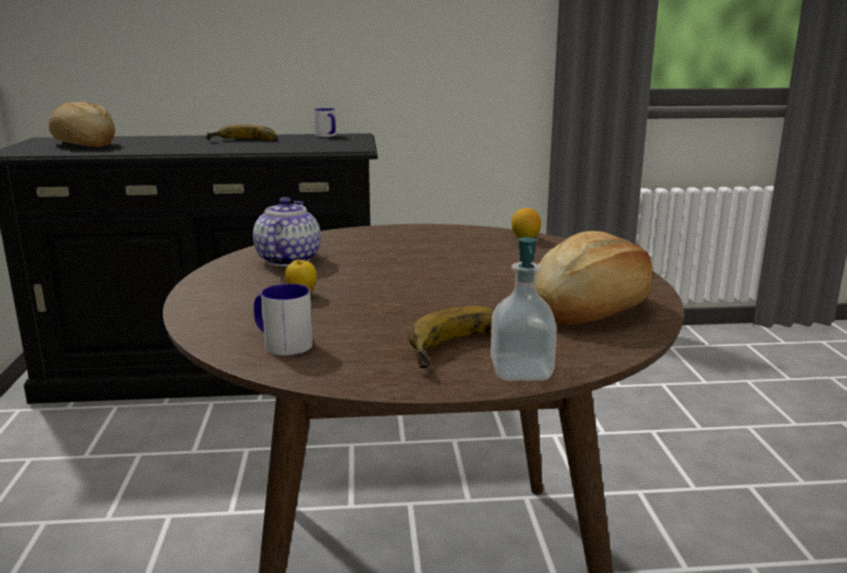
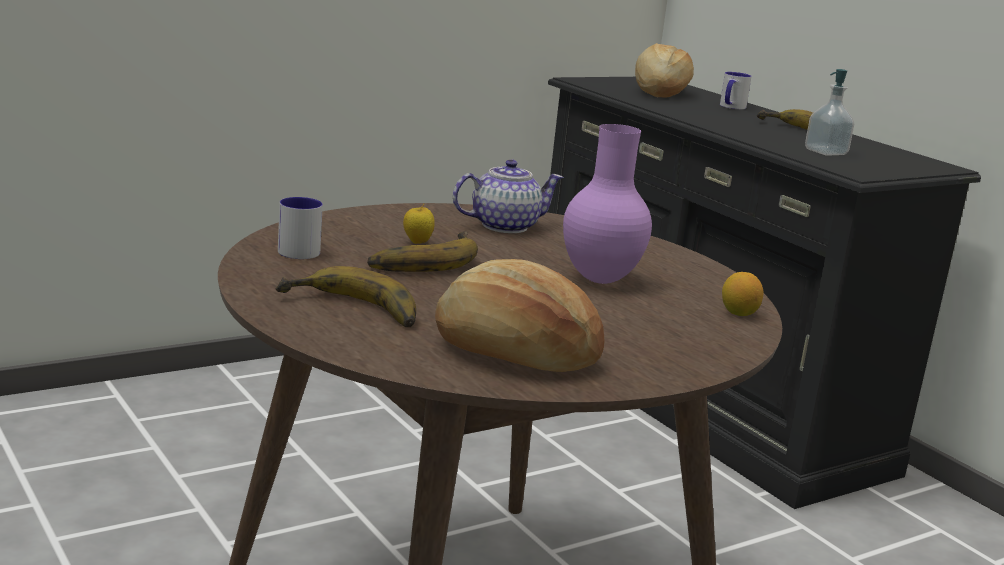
camera: 60 degrees right, 0 degrees up
mug [314,108,336,137] -> mug moved to [720,72,752,109]
soap dispenser [491,237,557,381] -> soap dispenser moved to [805,69,854,156]
none -> banana [367,231,478,272]
none -> purple vase [563,124,652,284]

